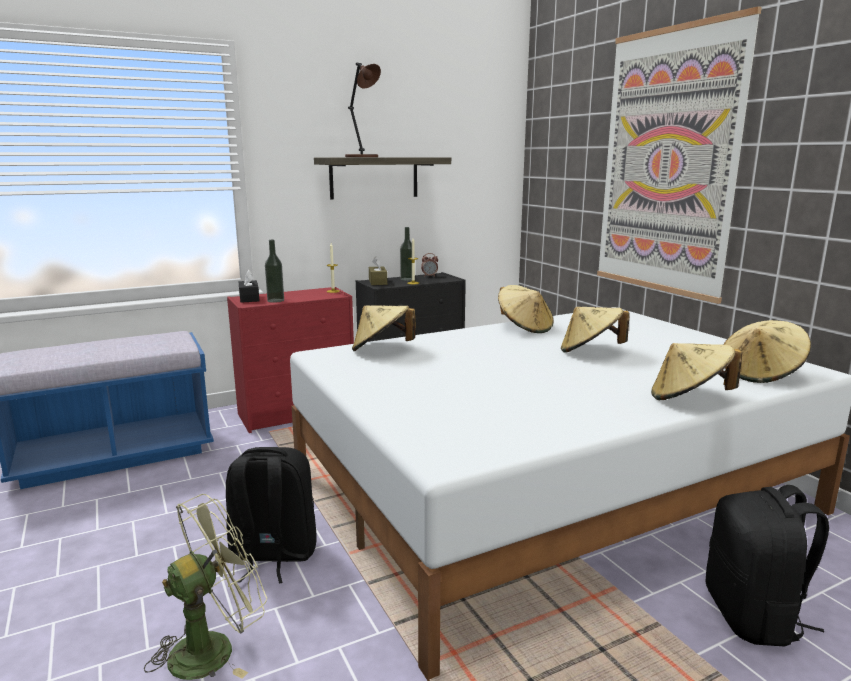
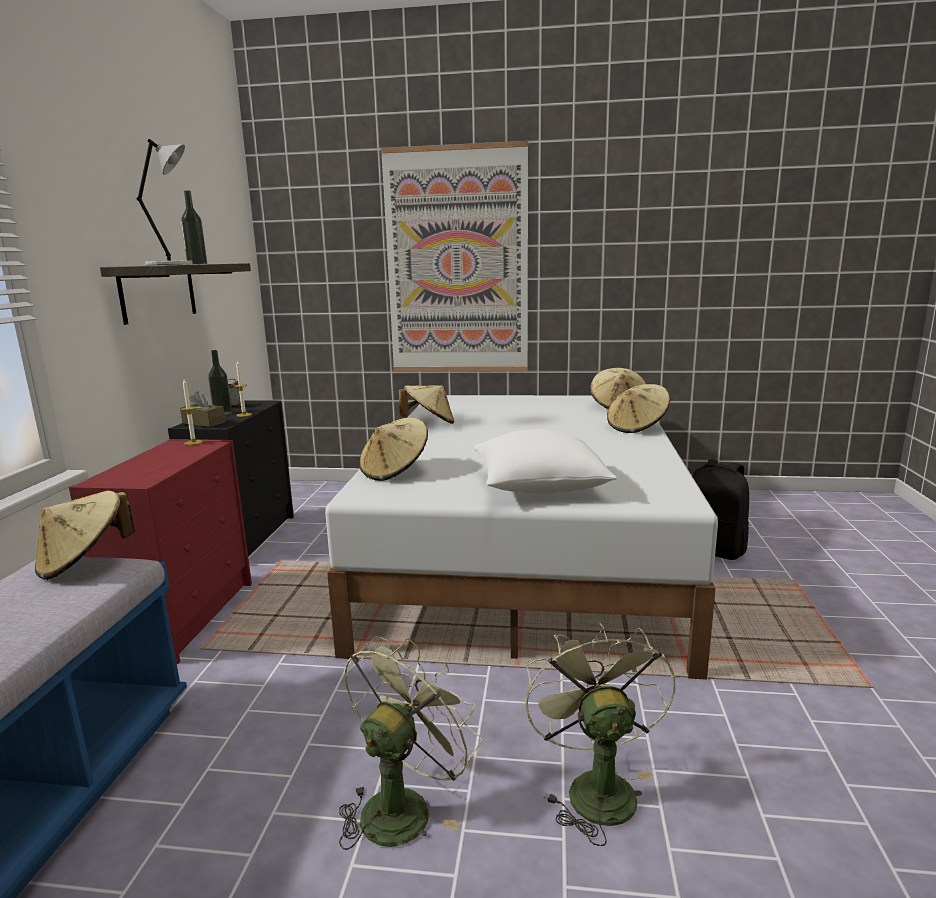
camera: 55 degrees left, 0 degrees up
black backpack [226,447,317,583] -> none
black tissue box [239,270,259,303] -> none
bottle [265,240,284,303] -> bottle moved to [181,190,207,264]
brown table lamp [345,63,381,157] -> grey table lamp [136,139,193,265]
beige hat [561,307,630,353] -> beige hat moved to [35,491,135,580]
none -> green fan [339,636,482,850]
none -> white pillow [473,429,617,493]

